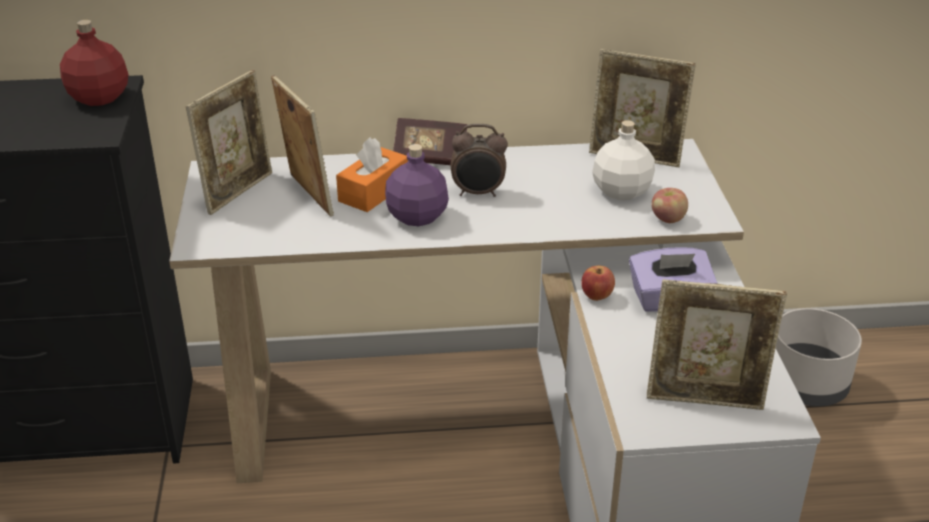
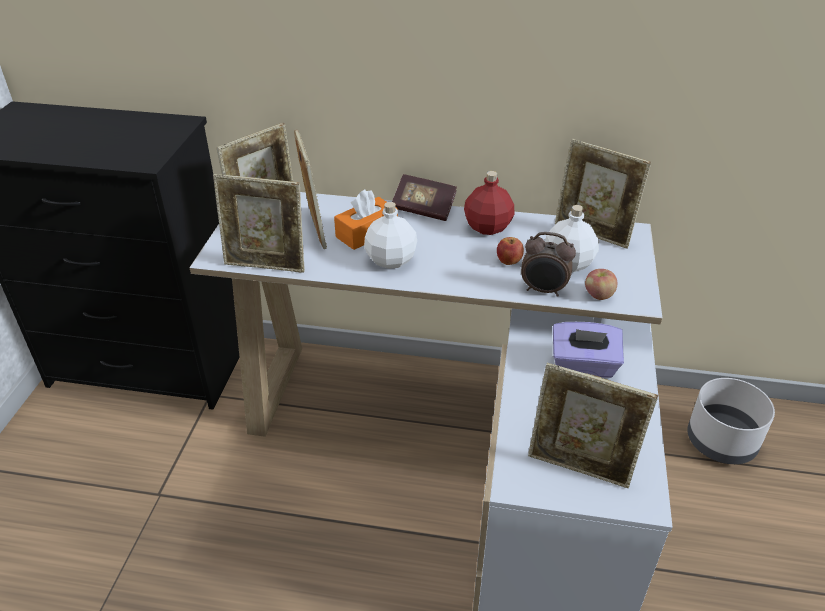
camera: 15 degrees right, 5 degrees up
red bottle [60,20,128,106] -> red bottle moved to [464,171,515,235]
purple bottle [385,144,449,226] -> white bottle [364,202,417,269]
alarm clock [451,124,508,197] -> alarm clock moved to [521,232,576,297]
apple [581,266,615,301] -> apple moved to [497,237,524,265]
none -> picture frame [213,174,305,273]

